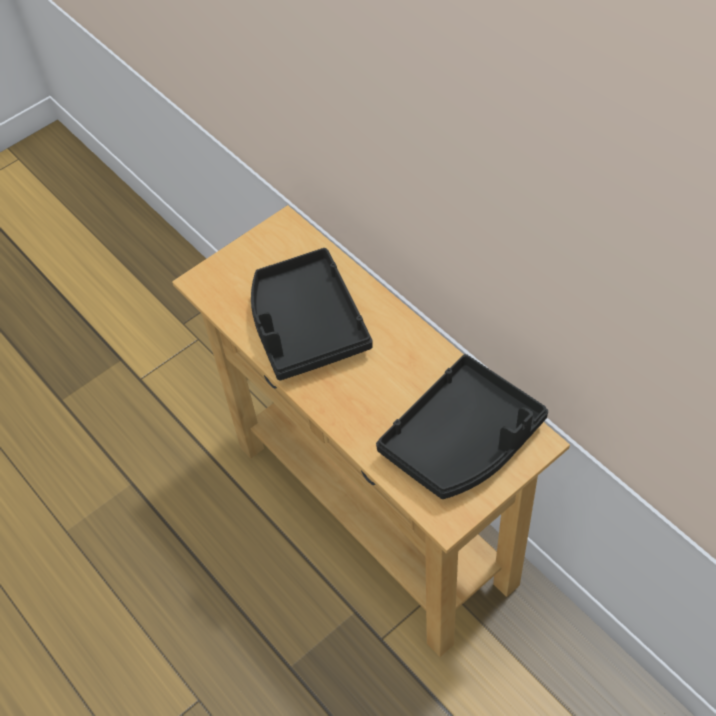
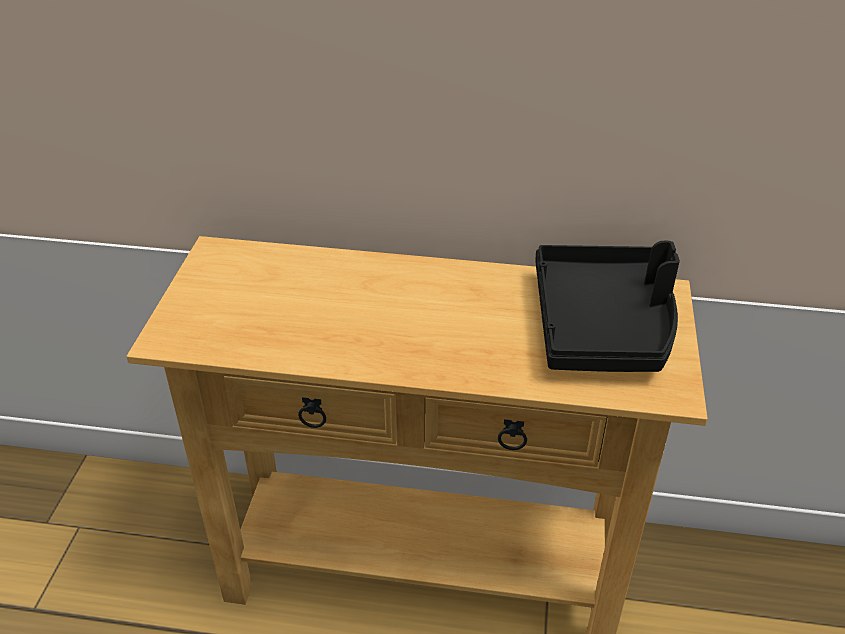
camera: 45 degrees left, 15 degrees down
black tray [251,248,373,380] -> none

